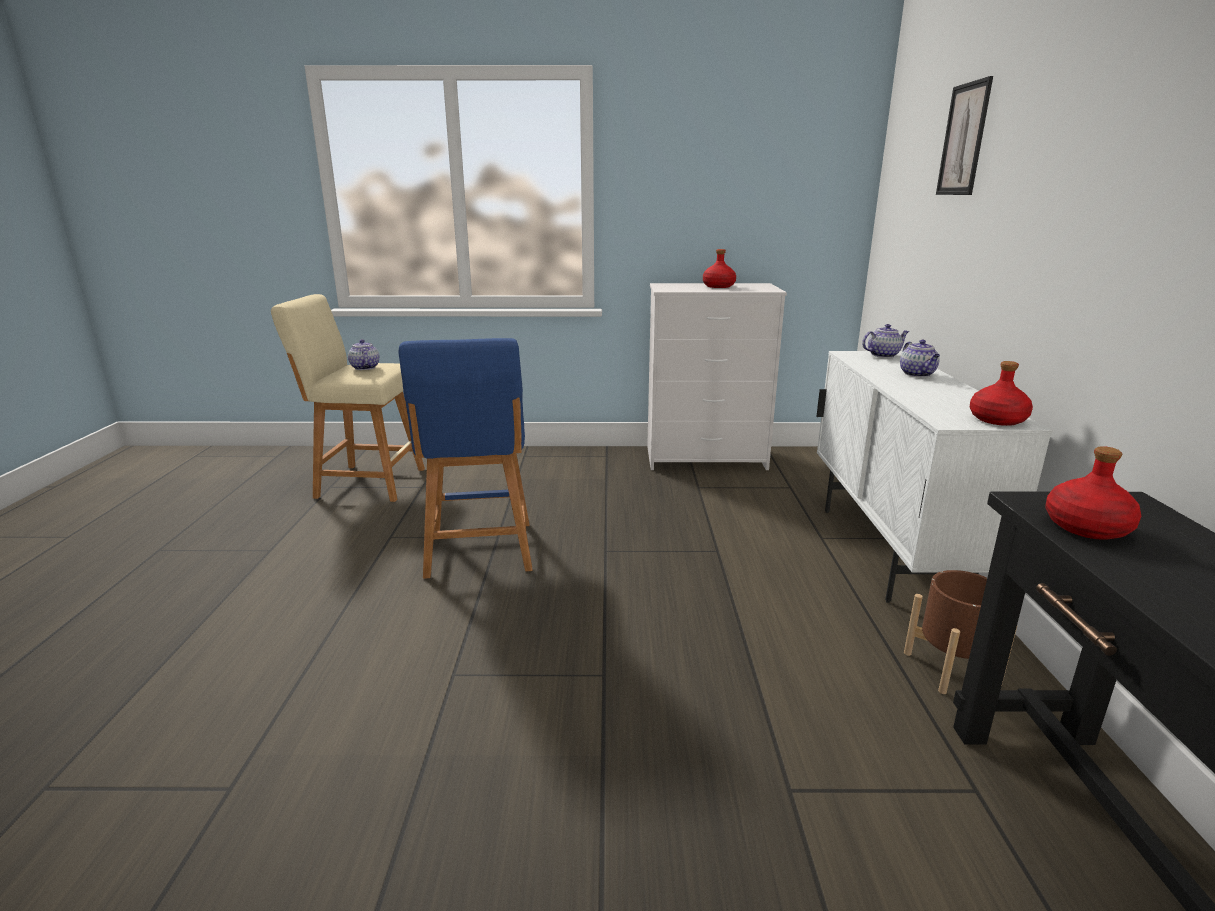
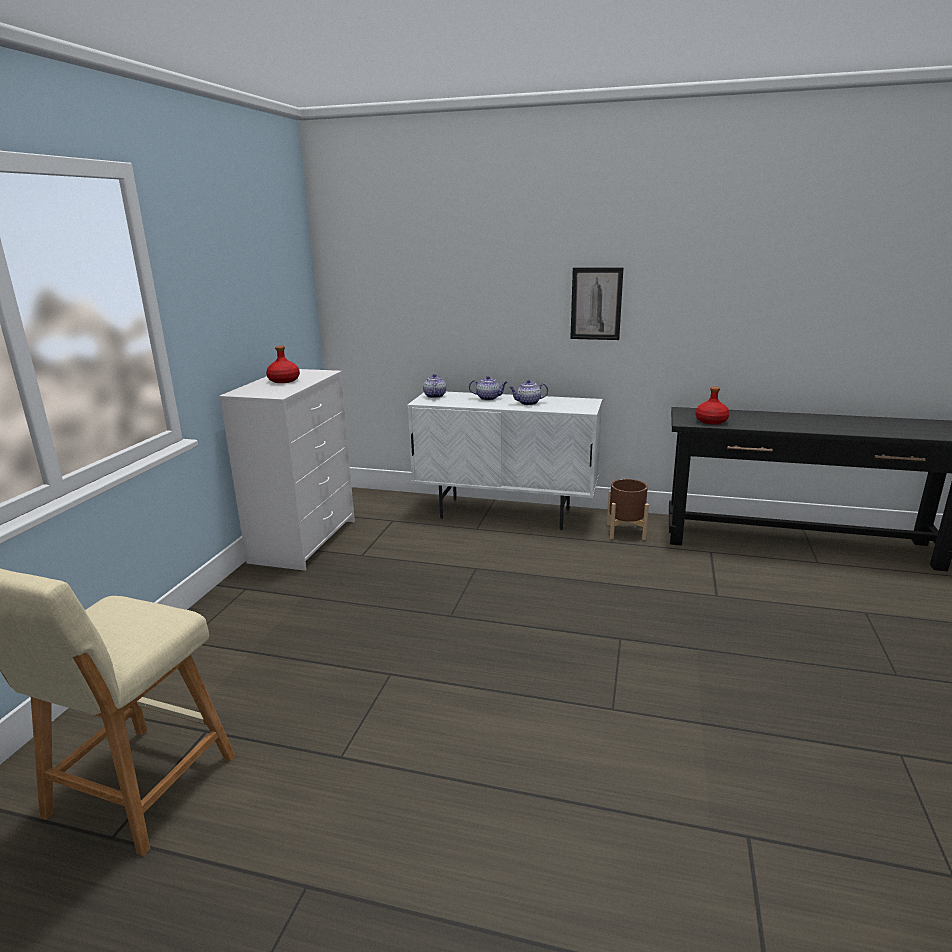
camera: 75 degrees left, 0 degrees up
teapot [348,339,379,370] -> teapot moved to [509,380,548,405]
blue stool [398,338,532,579] -> none
picture [936,76,993,195] -> picture moved to [570,268,623,340]
red bottle [970,361,1033,426] -> none

